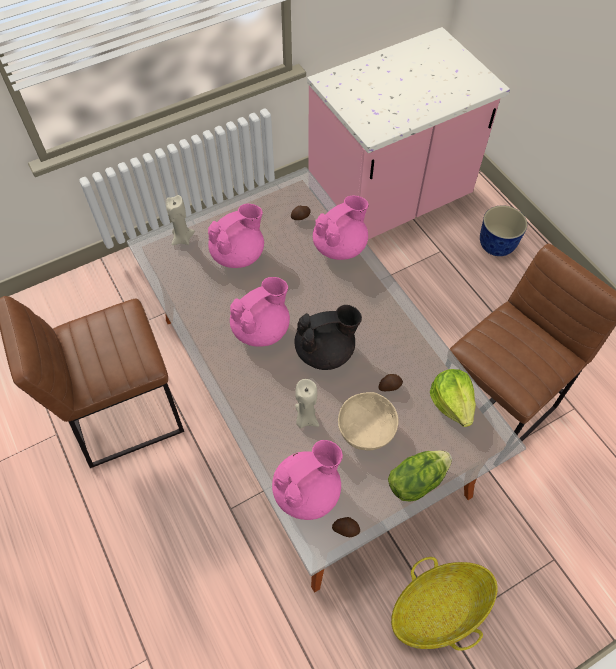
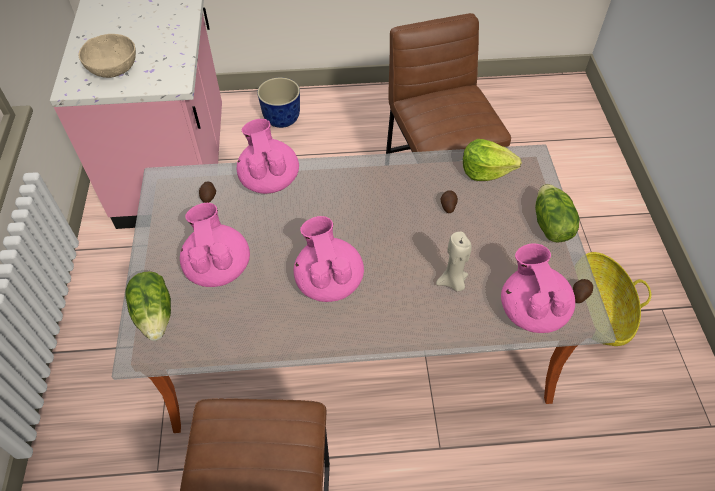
camera: 65 degrees left, 5 degrees down
beige candle [166,195,195,245] -> lettuce [125,271,171,341]
black teapot [294,305,362,370] -> none
beige bowl [338,392,398,451] -> beige bowl moved to [79,34,136,78]

